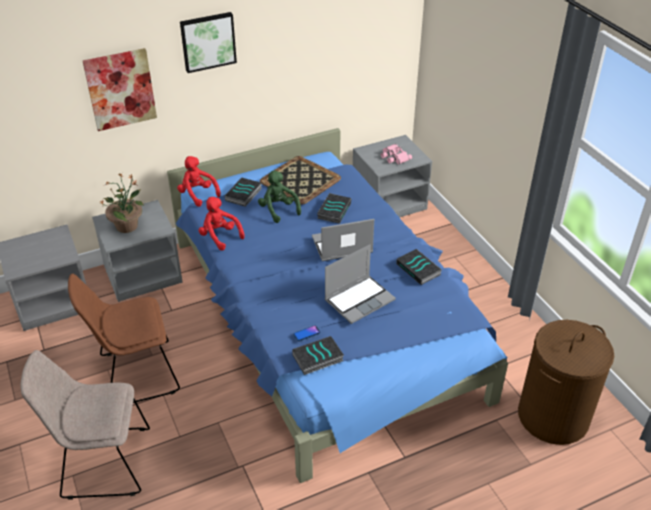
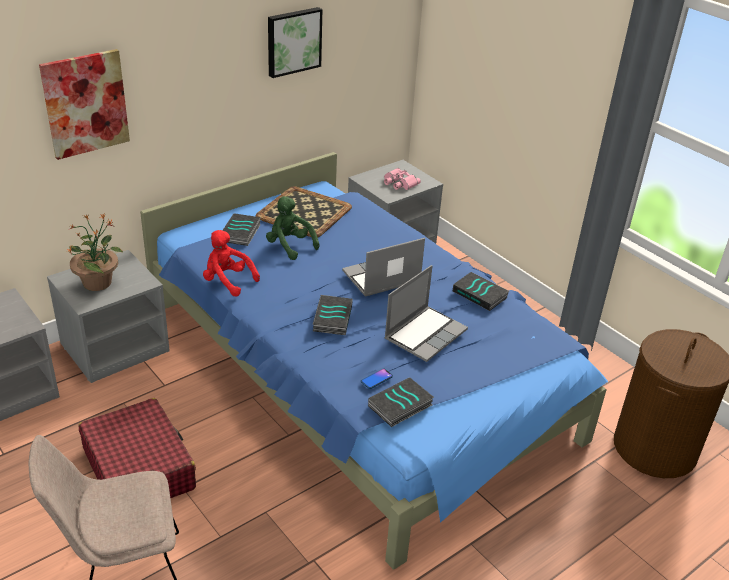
camera: 15 degrees left, 5 degrees down
brown chair [68,274,180,403] -> red suitcase [79,398,196,498]
red plush toy [177,156,221,207] -> none
picture [180,12,237,73] -> picture moved to [268,7,322,78]
book [317,193,351,224] -> book moved to [313,295,353,335]

